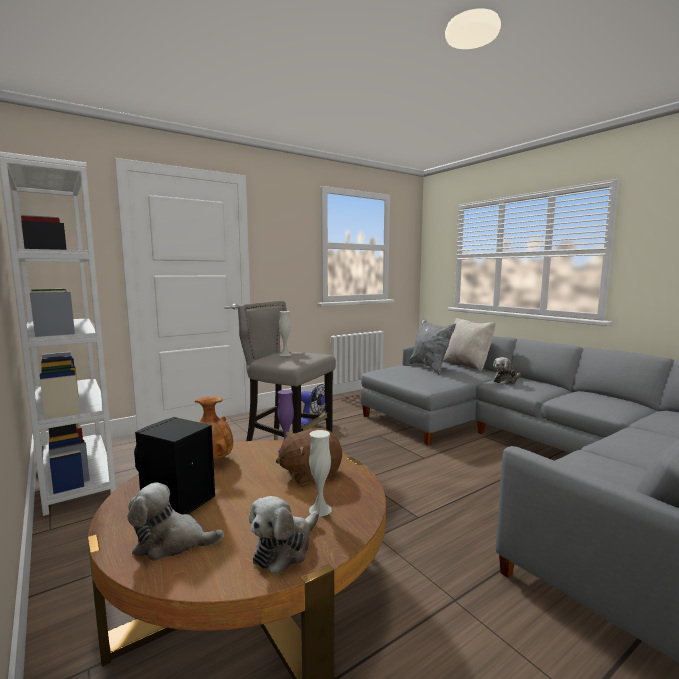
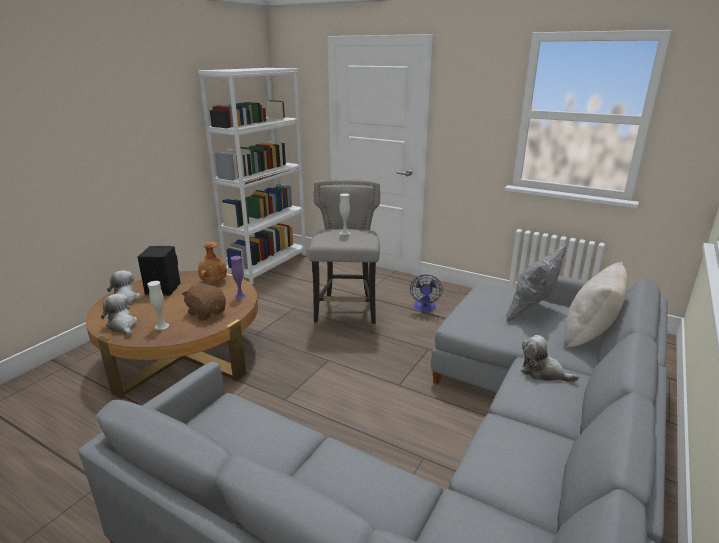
camera: 65 degrees right, 15 degrees up
plush toy [249,496,319,574] -> plush toy turned 45 degrees clockwise [101,294,138,336]

